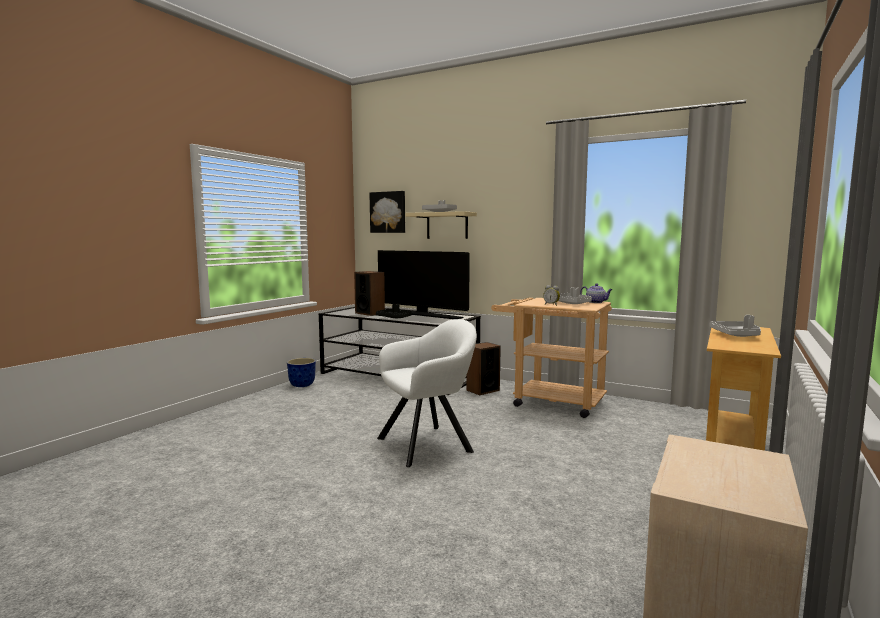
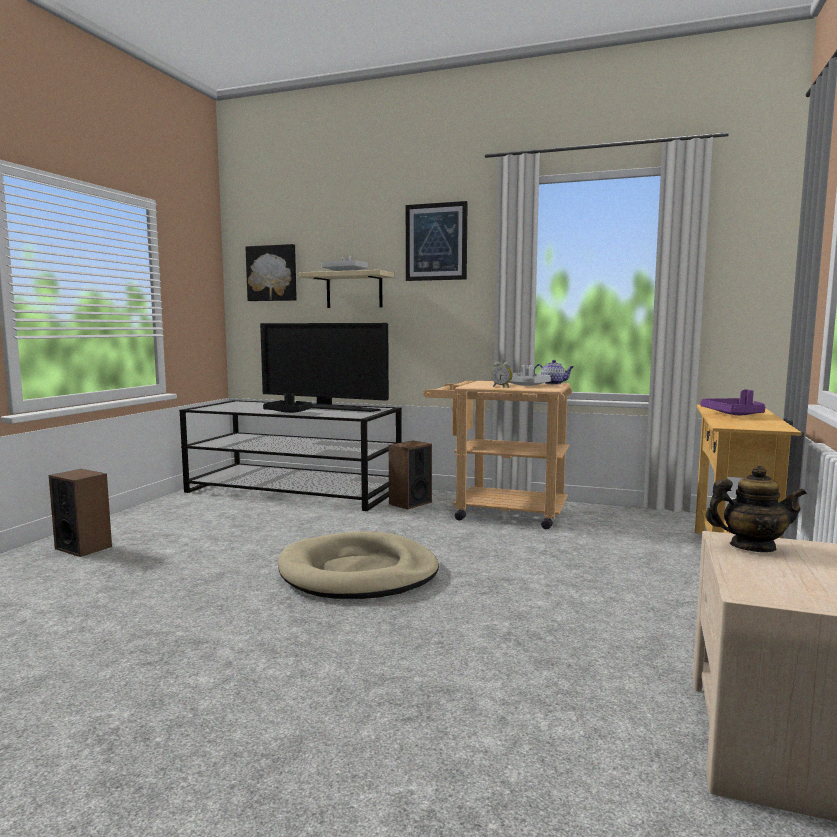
camera: 10 degrees left, 0 degrees up
planter [287,358,316,387] -> none
speaker [354,271,385,316] -> speaker moved to [49,469,112,557]
white armchair [377,319,477,467] -> beige dog bed [278,531,439,599]
grey tray [709,315,761,337] -> purple tray [700,390,765,415]
none -> picture [406,201,468,281]
none -> teapot [705,465,807,552]

